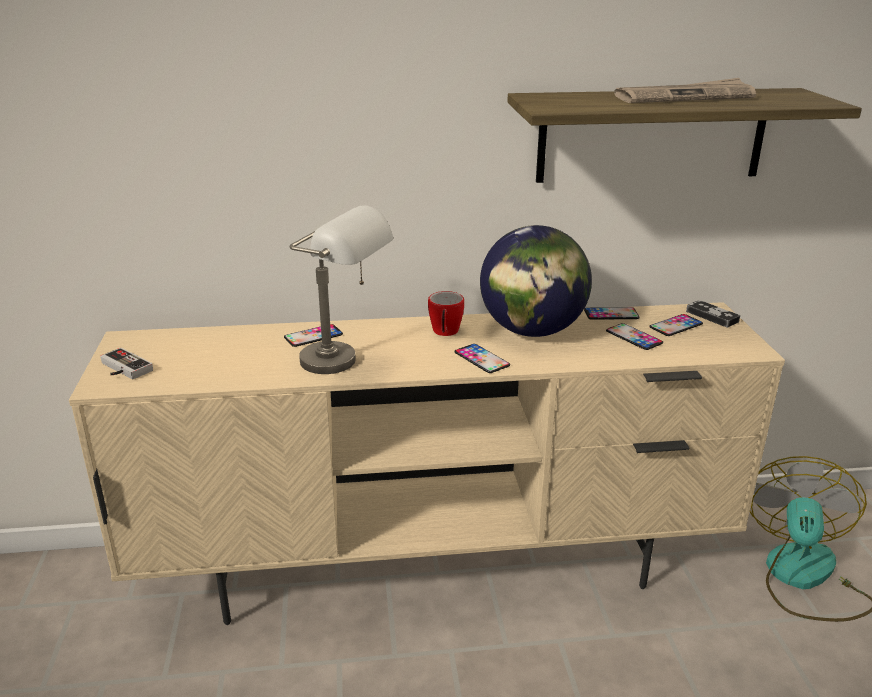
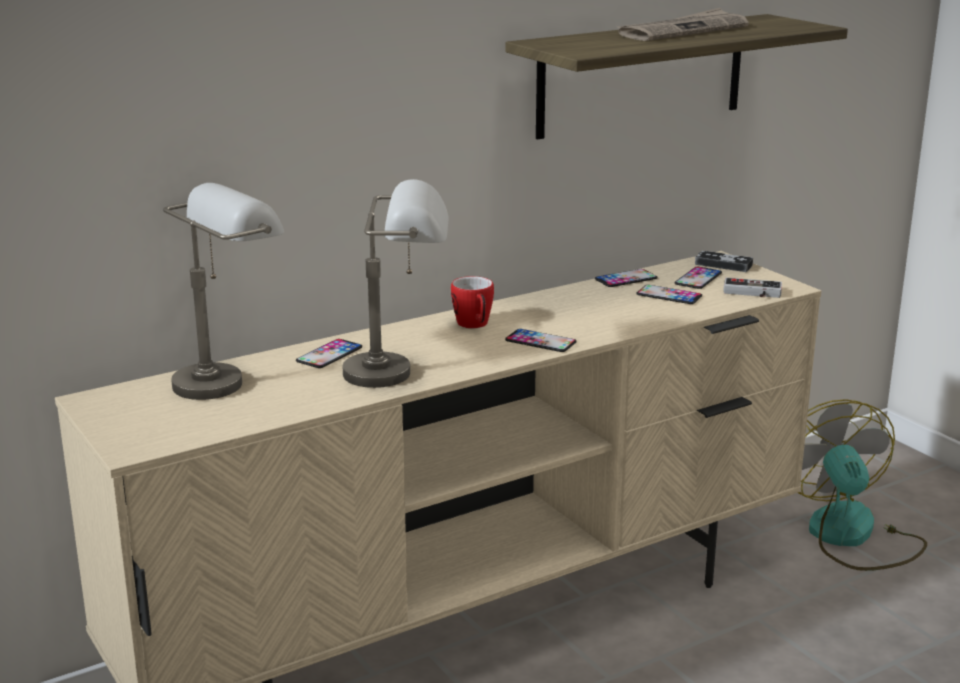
camera: 25 degrees left, 5 degrees down
game controller [100,348,153,379] -> game controller moved to [724,278,782,298]
globe [480,225,592,337] -> none
none -> grey table lamp [163,183,284,400]

